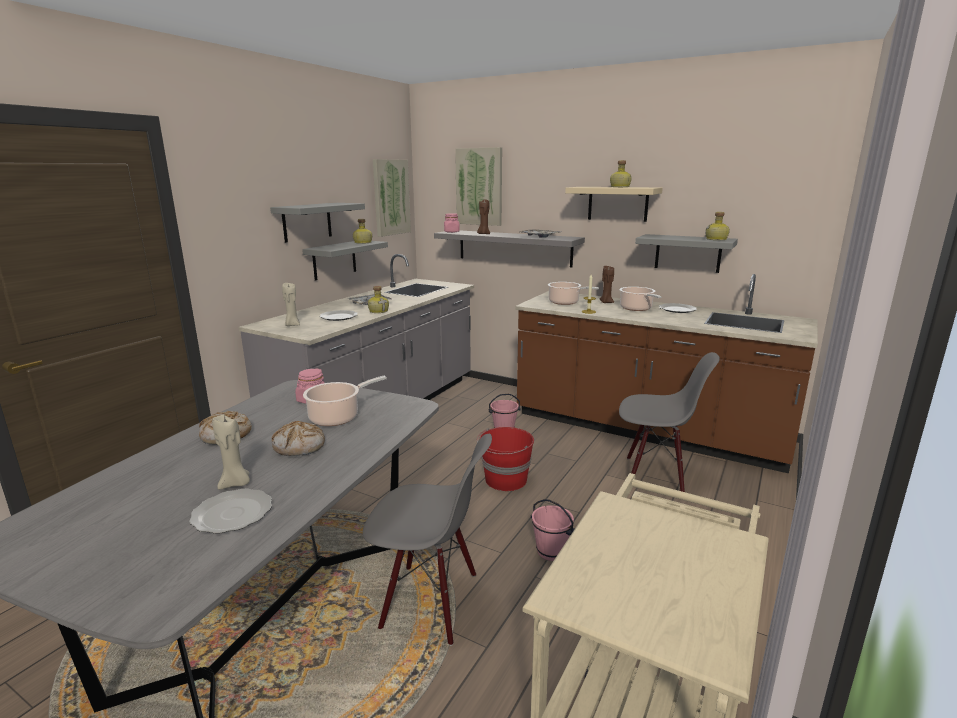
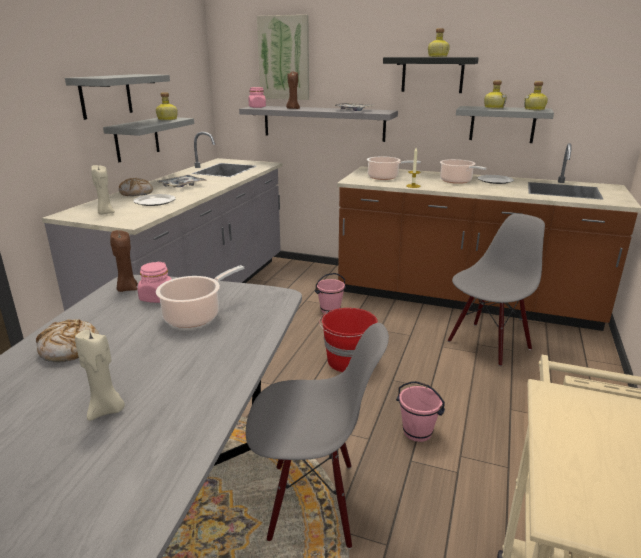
camera: 10 degrees left, 5 degrees up
plate [189,489,272,534] -> none
bread [272,421,325,456] -> bread moved to [119,178,153,196]
bottle [368,286,389,313] -> bottle moved to [484,80,507,109]
picture [373,159,411,237] -> none
beige shelf [565,187,663,222] -> black shelf [383,57,479,93]
brown candle [599,266,614,303] -> brown candle moved to [110,230,138,292]
grey chair [619,352,720,492] -> grey chair turned 45 degrees counterclockwise [448,213,545,366]

